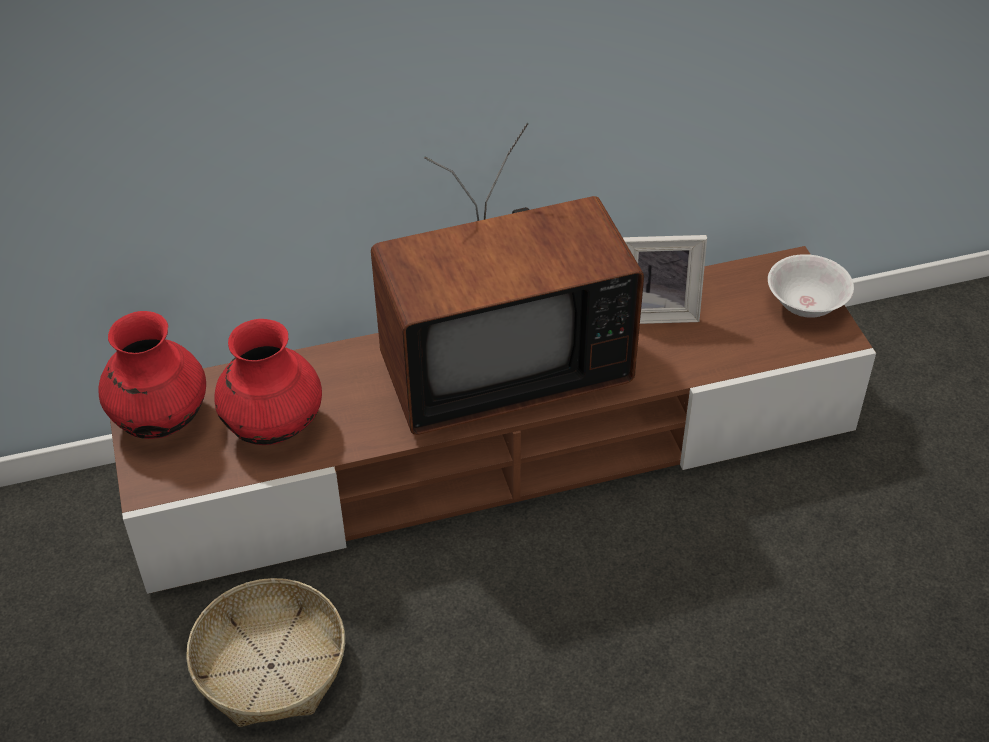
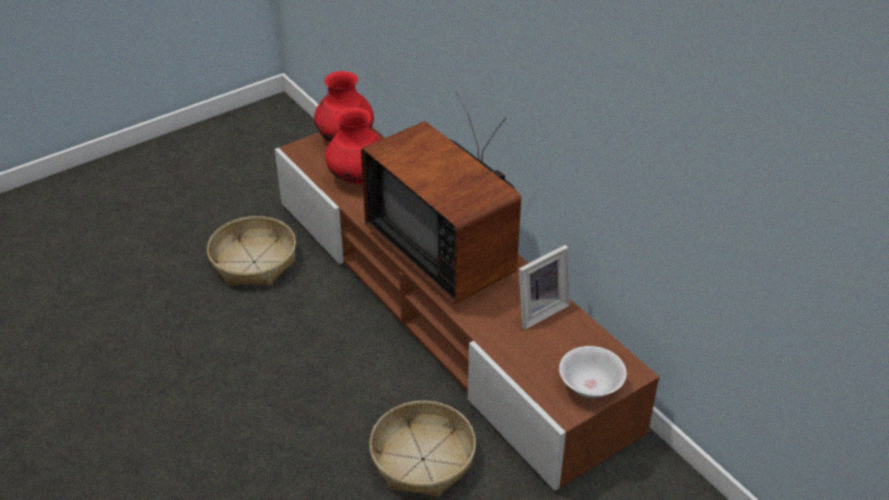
camera: 70 degrees right, 5 degrees down
picture frame [623,235,707,324] -> picture frame turned 105 degrees counterclockwise [519,245,570,330]
none -> basket [369,401,476,497]

